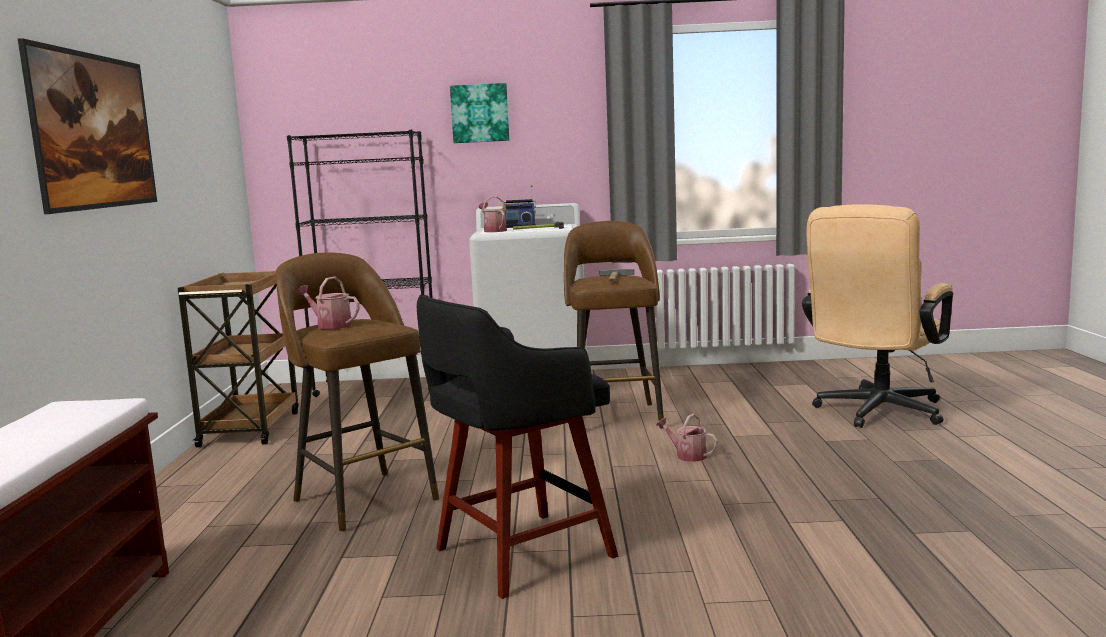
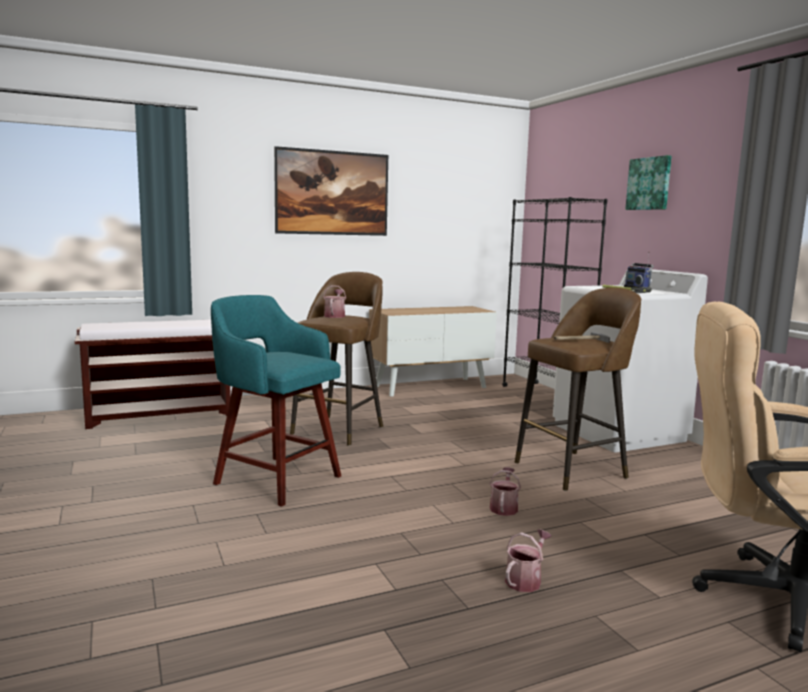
camera: 65 degrees right, 0 degrees up
brown cart [178,271,298,447] -> cabinet [369,306,497,397]
black stool [417,295,618,599] -> turquoise stool [211,295,341,507]
watering can [479,197,507,232] -> watering can moved to [505,529,552,592]

